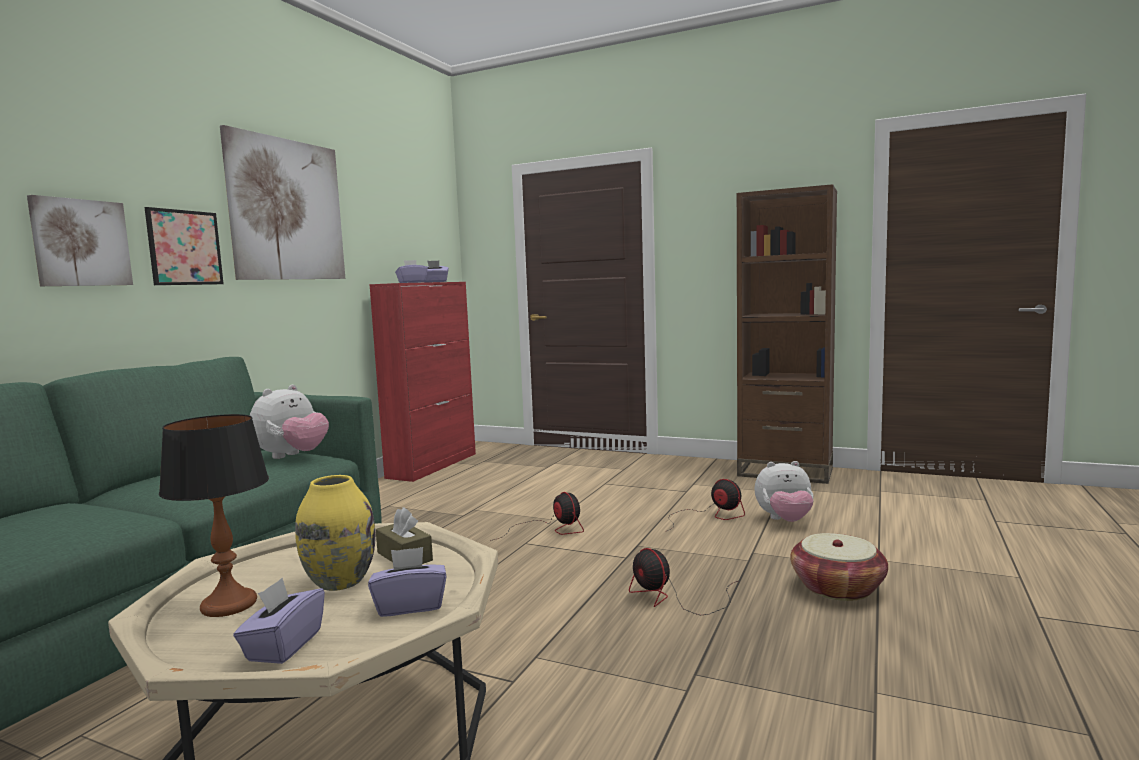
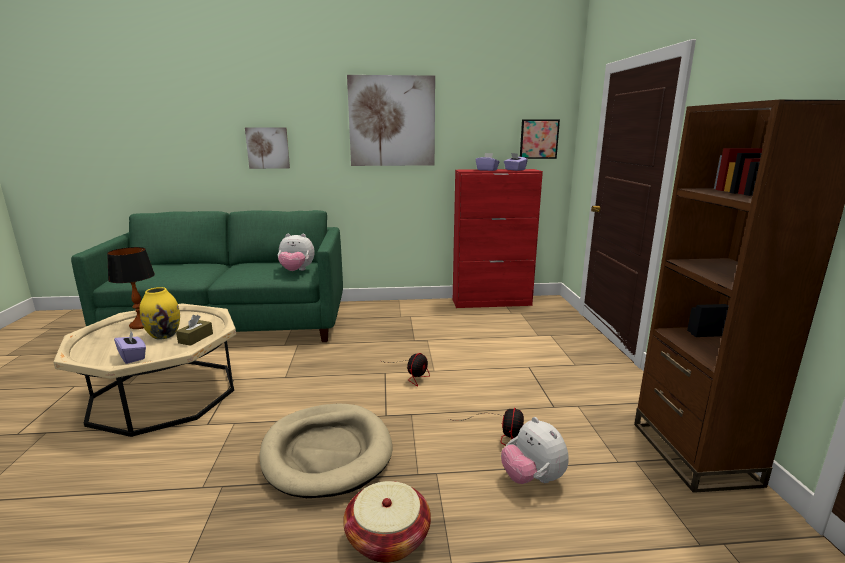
camera: 60 degrees right, 10 degrees up
picture [144,207,224,285] -> picture moved to [520,119,560,159]
purple tissue box [233,578,325,664] -> none
fan [629,548,740,615] -> beige dog bed [259,404,392,498]

